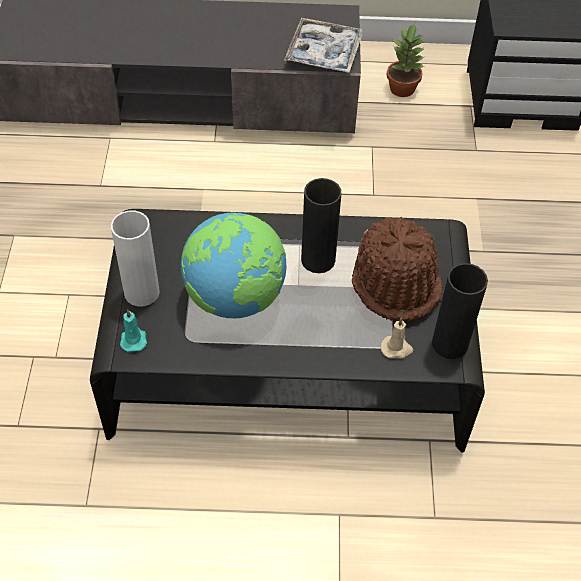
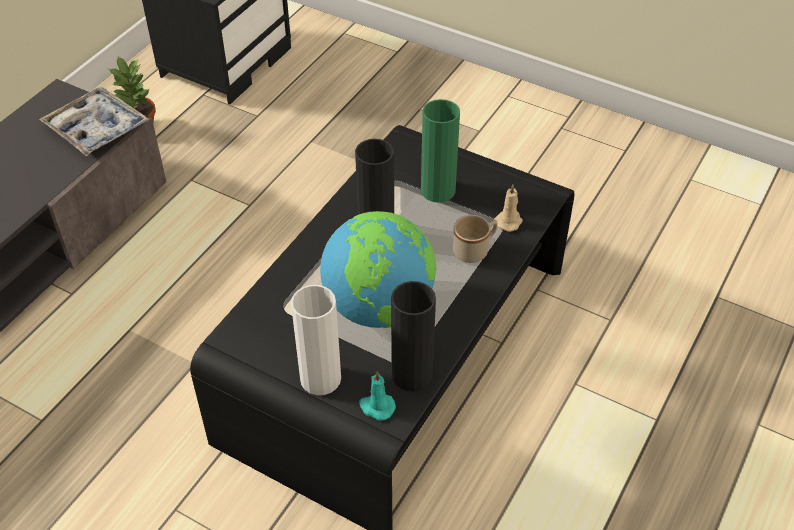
camera: 60 degrees left, 5 degrees down
brown hat [352,217,443,322] -> green vase [421,99,460,203]
black vase [432,263,488,359] -> black vase moved to [391,281,436,392]
none -> beige mug [453,215,498,263]

